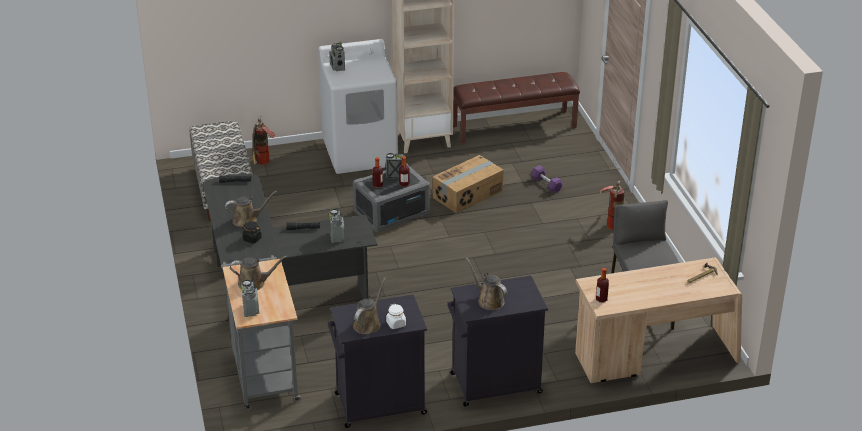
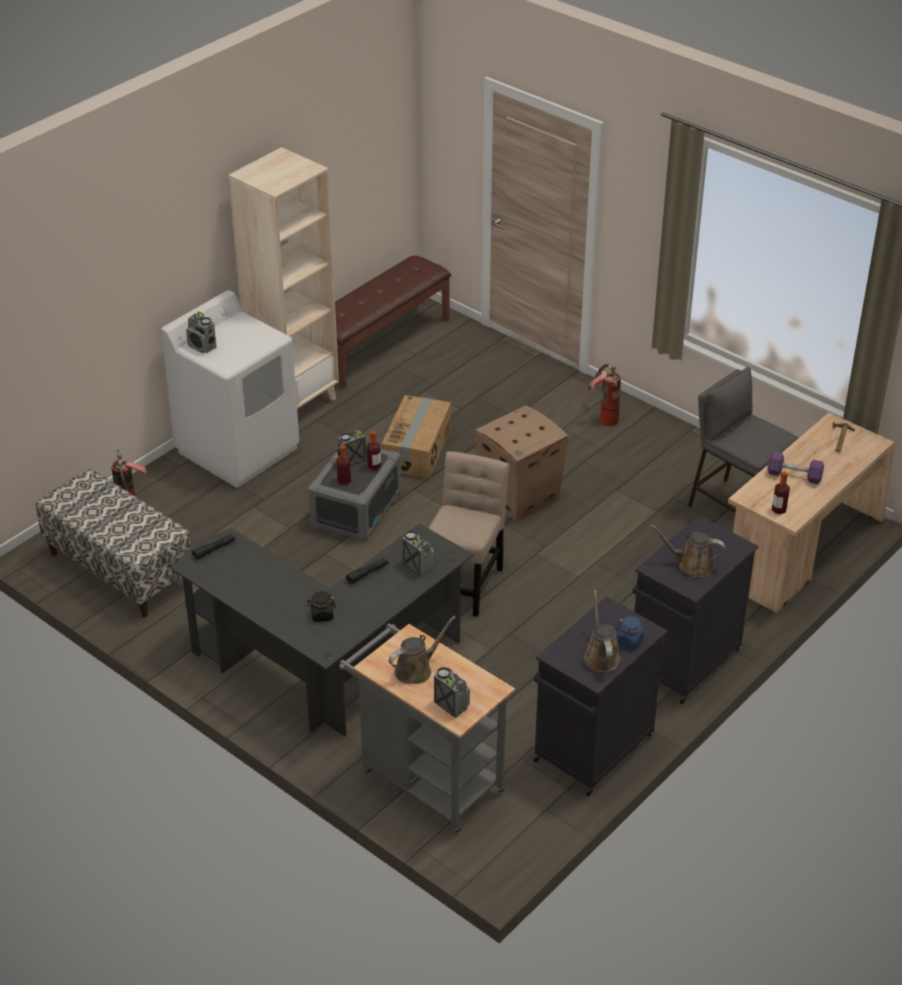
camera: 35 degrees left, 5 degrees up
brown watering can [225,191,277,227] -> none
white jar [386,304,406,329] -> blue jar [617,616,646,649]
purple dumbbell [531,165,563,193] -> purple dumbbell moved to [768,452,824,484]
none -> beige chair [428,451,510,617]
none -> cardboard box [475,405,568,522]

